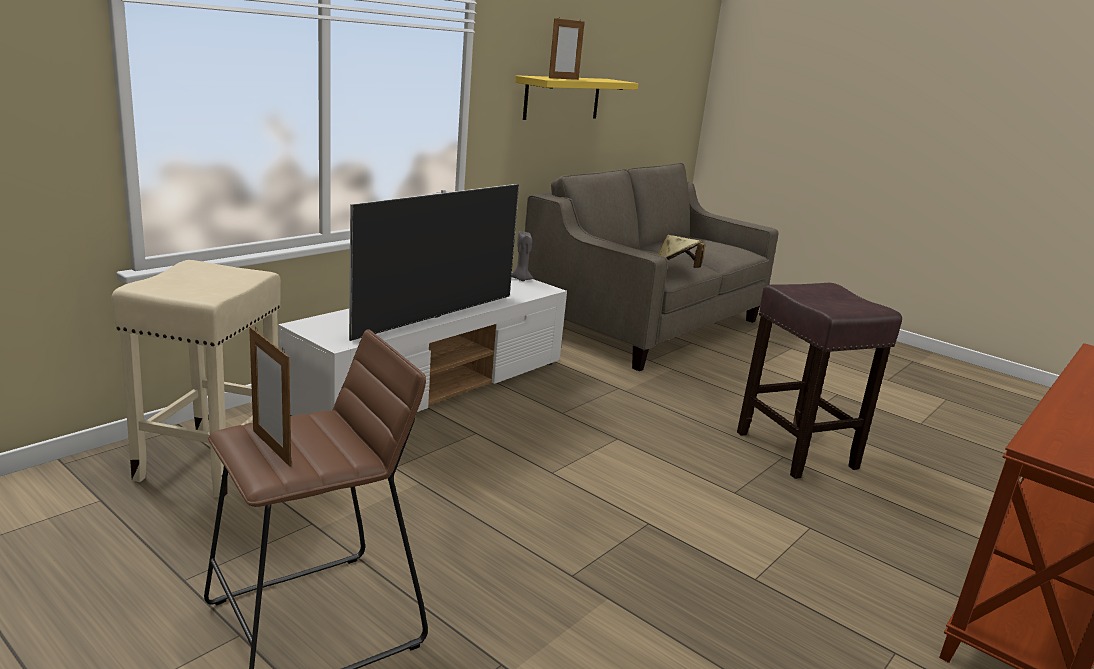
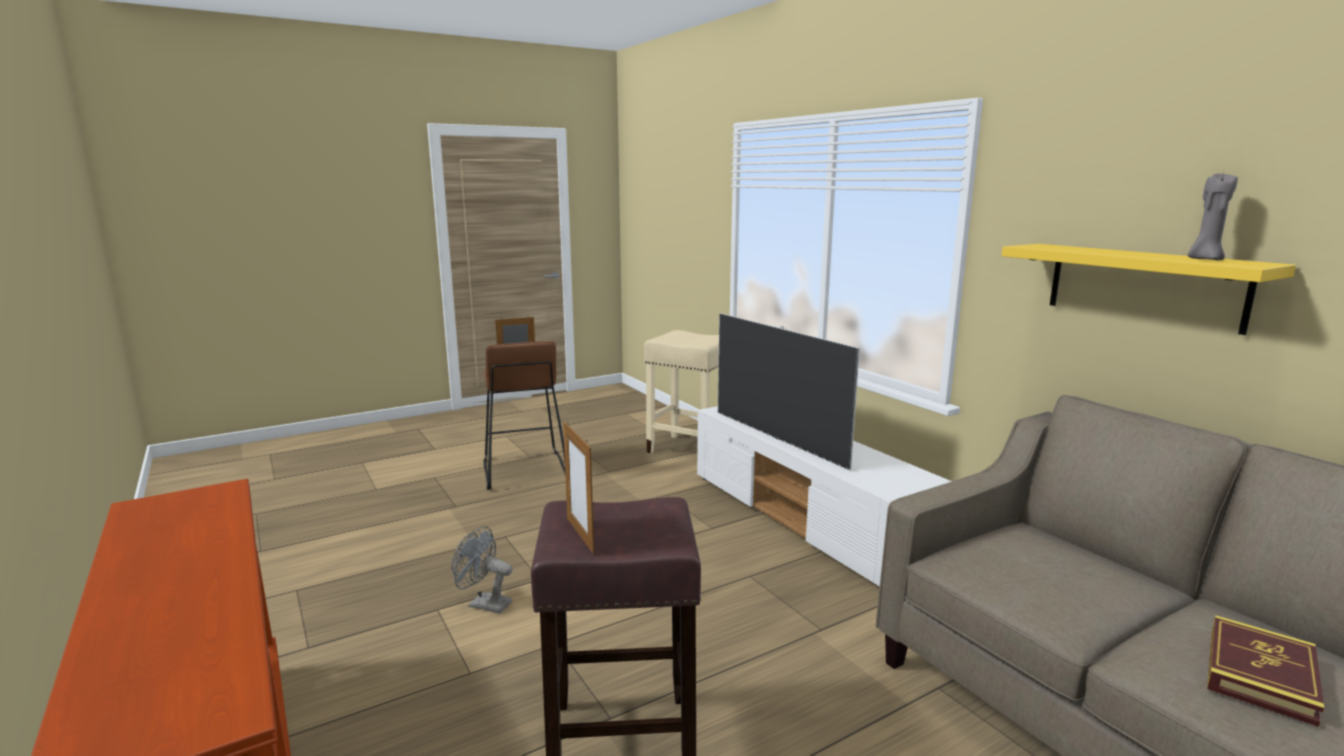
camera: 110 degrees right, 5 degrees down
grey candle [511,231,534,281] -> grey candle moved to [1187,171,1238,260]
picture frame [549,17,585,80] -> picture frame moved to [563,422,594,553]
beige hat [658,235,706,268] -> none
none -> grey fan [452,526,513,613]
none -> book [1207,615,1324,727]

